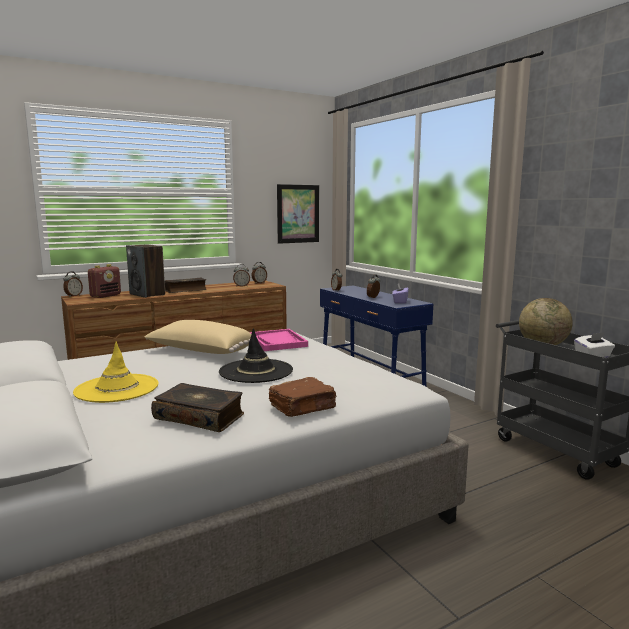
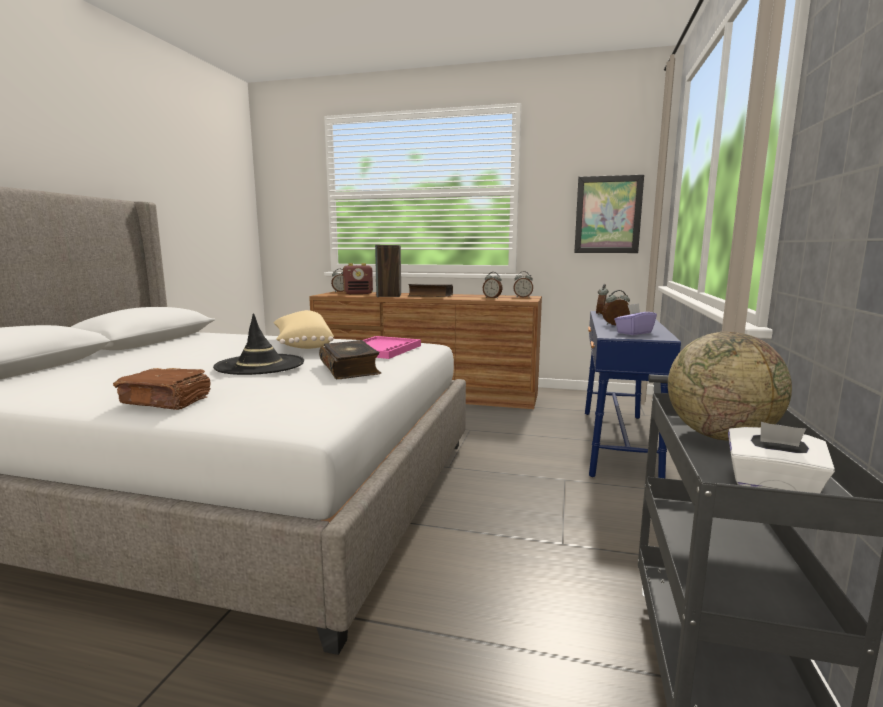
camera: 45 degrees right, 0 degrees up
yellow hat [73,342,159,403] -> none
book [151,383,244,432] -> book moved to [319,340,381,379]

